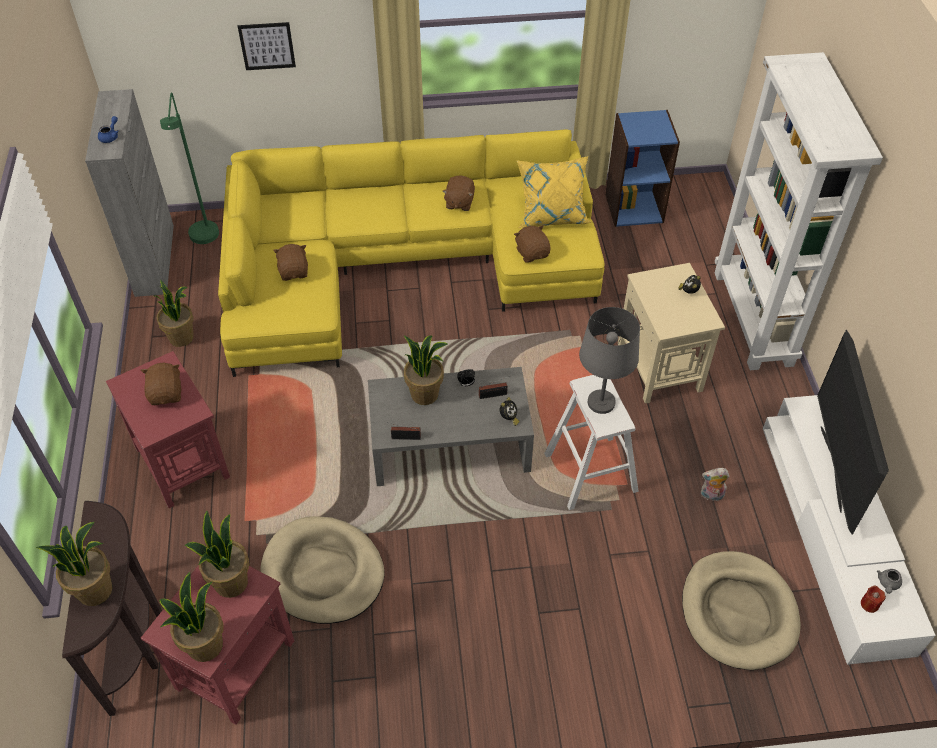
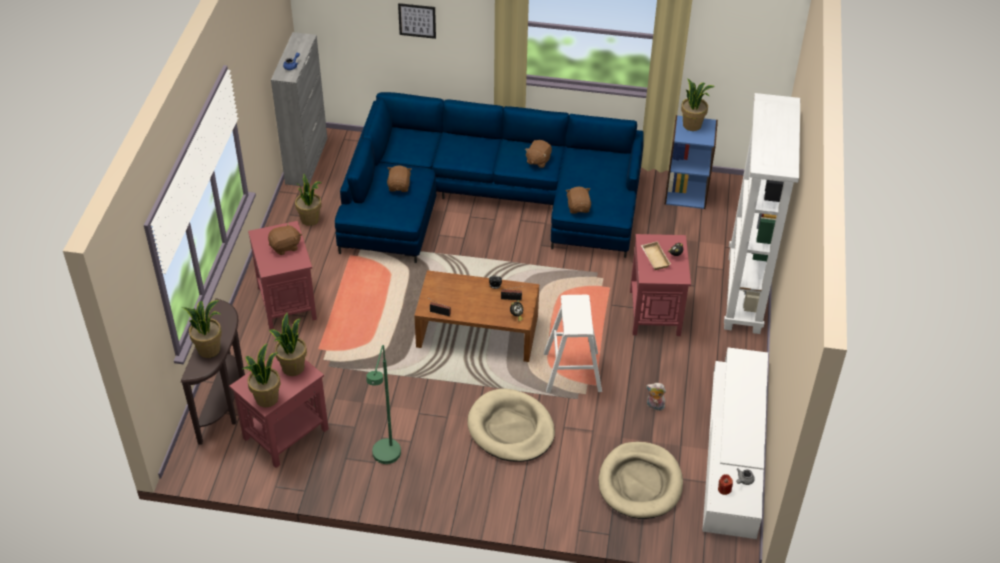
camera: 15 degrees right, 5 degrees down
brown plush toy [141,363,181,405] -> brown plush toy turned 60 degrees clockwise [268,223,302,255]
green floor lamp [160,93,219,244] -> green floor lamp moved to [366,345,401,464]
yellow sofa [218,129,604,377] -> blue sofa [335,92,644,263]
beige dog bed [261,516,384,624] -> beige dog bed moved to [468,389,555,462]
grey coffee table [368,367,534,486] -> brown coffee table [414,270,539,362]
potted plant [404,335,448,405] -> potted plant moved to [681,78,715,131]
yellow pillow [517,156,591,228] -> none
grey table lamp [579,307,640,414] -> none
beige side table [618,263,725,404] -> red side table [630,234,691,336]
television [817,329,889,535] -> none
none -> beige tray [641,241,671,270]

